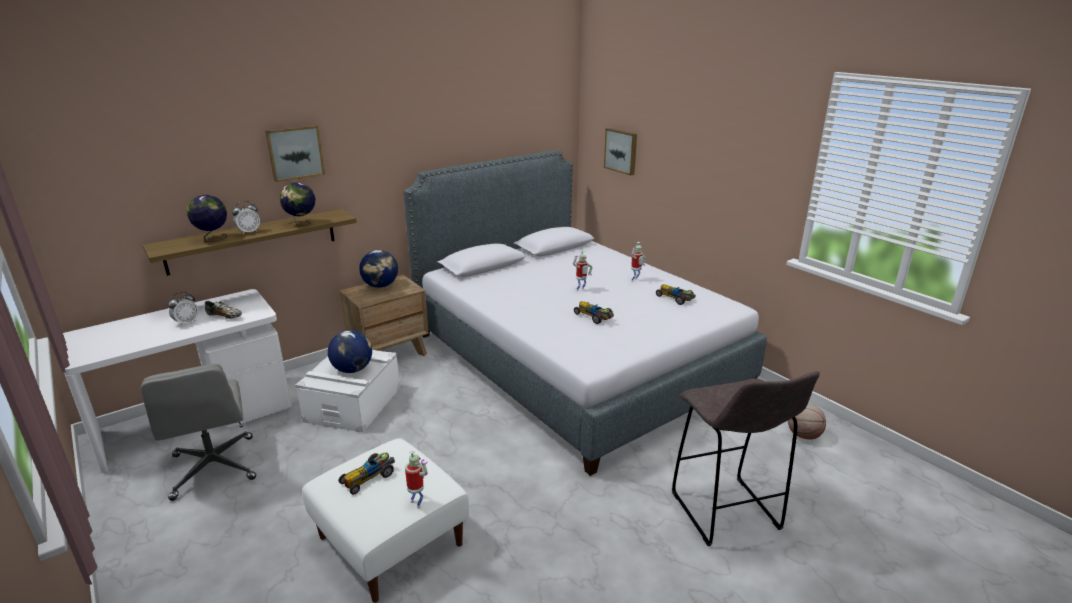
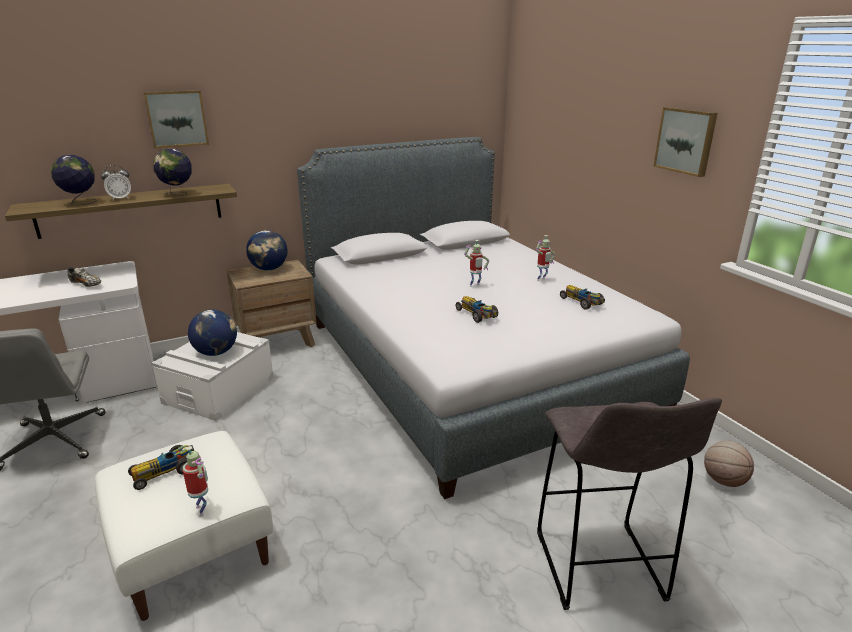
camera: 10 degrees right, 0 degrees up
alarm clock [168,292,199,327] -> none
picture [604,128,637,175] -> picture moved to [653,107,718,177]

